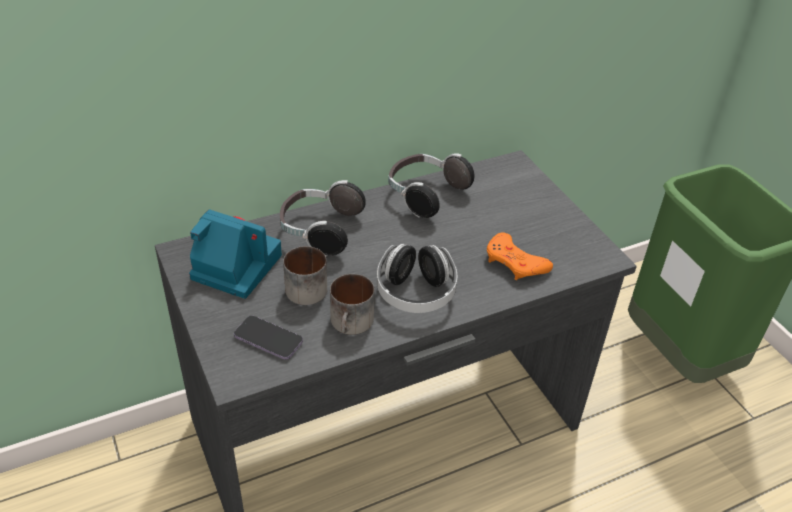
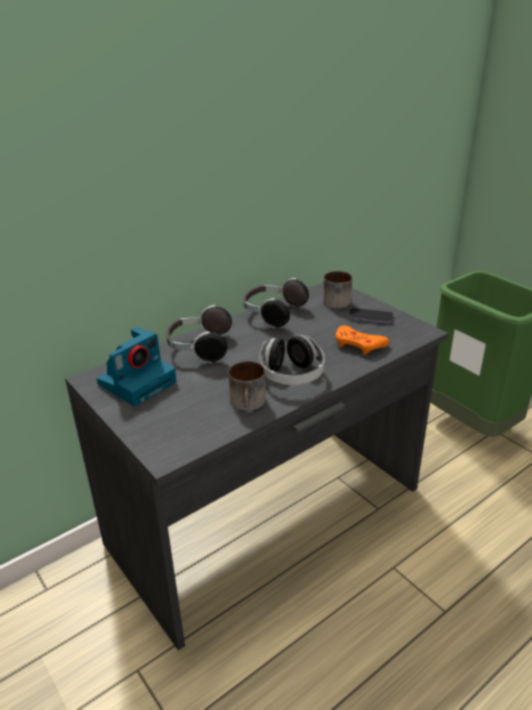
camera: 10 degrees left, 10 degrees down
camera [189,210,282,299] -> camera turned 120 degrees clockwise [97,327,176,406]
phone [234,316,303,360] -> phone moved to [348,308,393,324]
mug [283,246,327,305] -> mug moved to [323,271,352,308]

